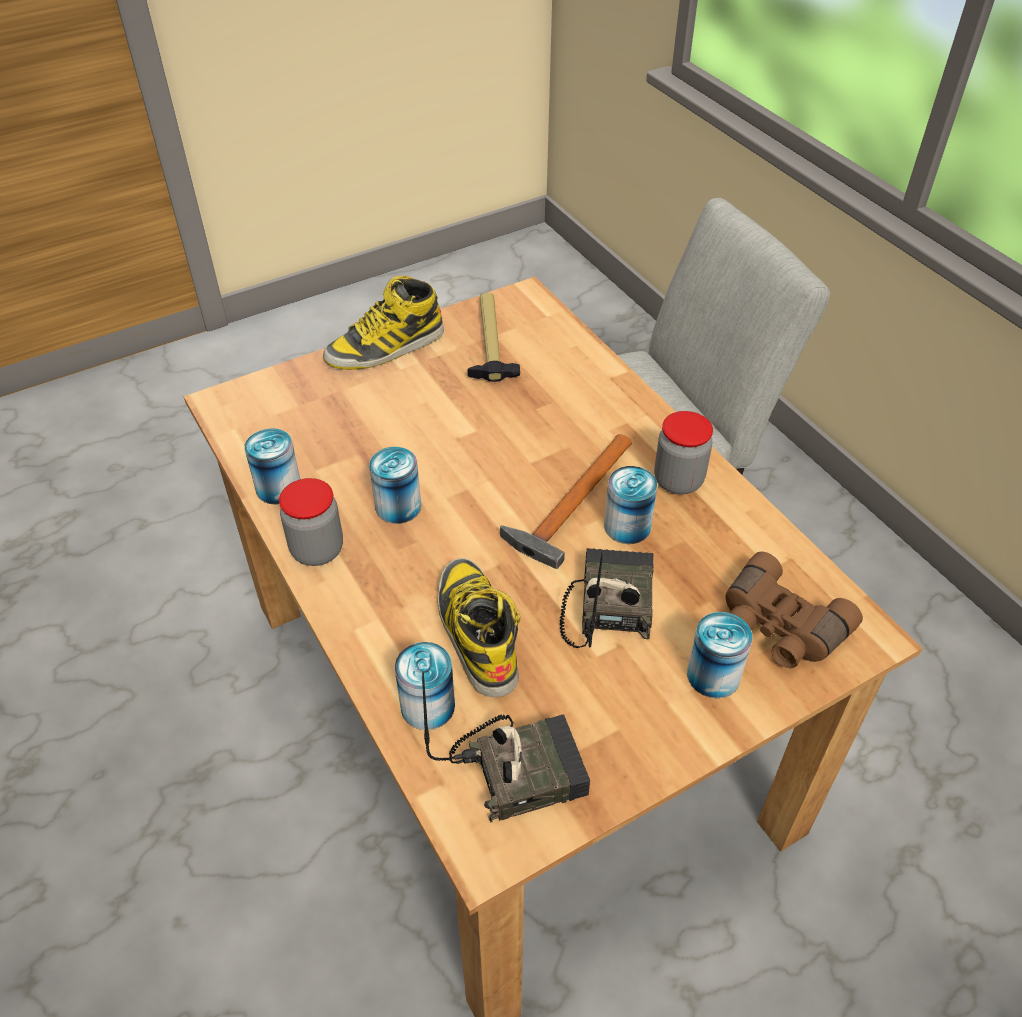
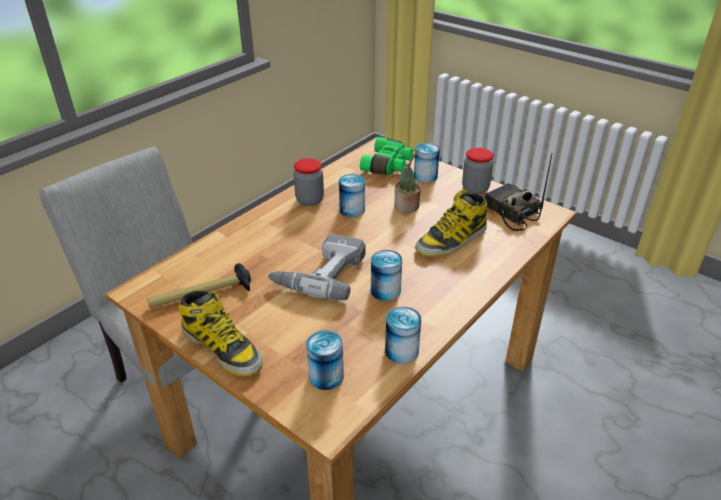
camera: 110 degrees left, 10 degrees down
jar [279,478,343,566] -> jar moved to [462,148,493,194]
can [395,642,455,730] -> can moved to [306,330,344,390]
hammer [500,434,632,569] -> none
radio [560,548,654,648] -> potted plant [394,150,421,213]
brown binoculars [726,552,863,668] -> green binoculars [360,137,413,175]
none -> power drill [267,234,365,300]

